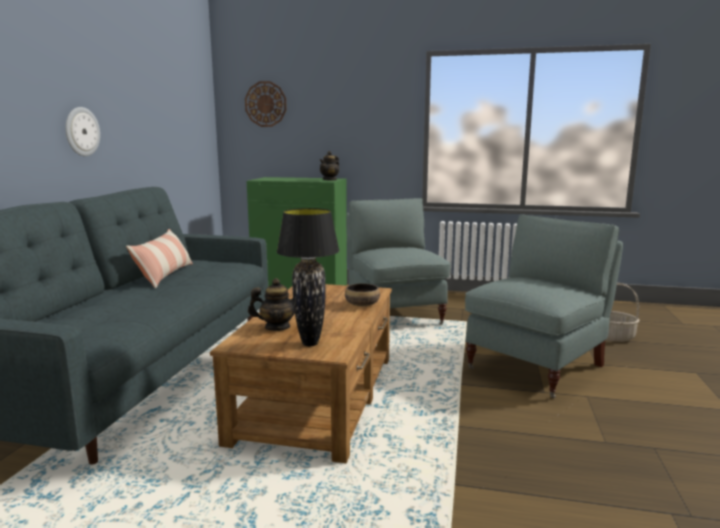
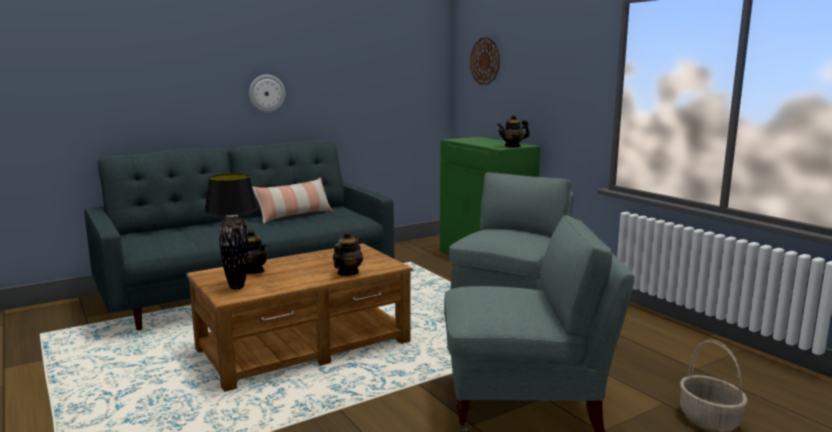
camera: 45 degrees right, 0 degrees up
bowl [345,283,380,306] -> teapot [333,231,363,276]

